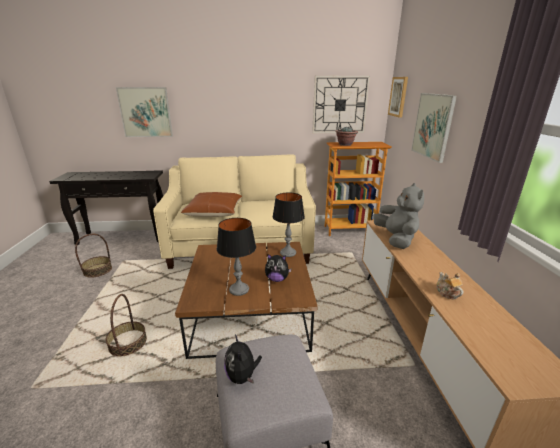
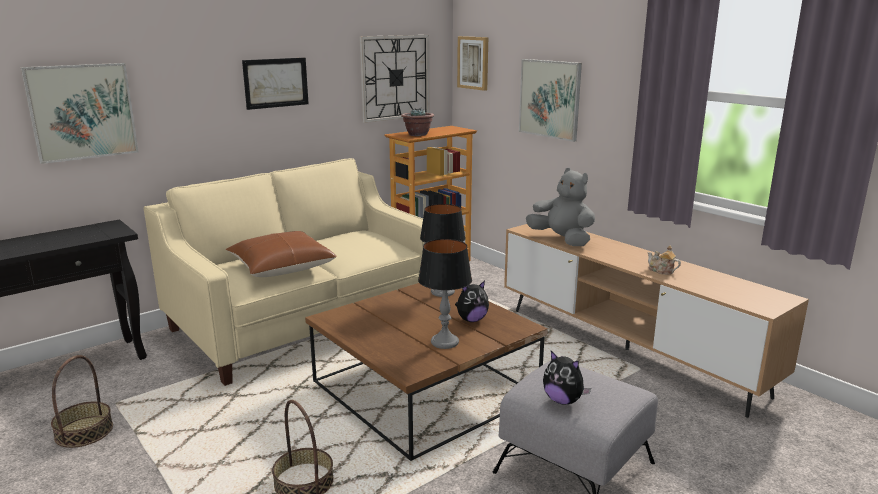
camera: 35 degrees left, 5 degrees down
none -> picture [242,58,309,110]

